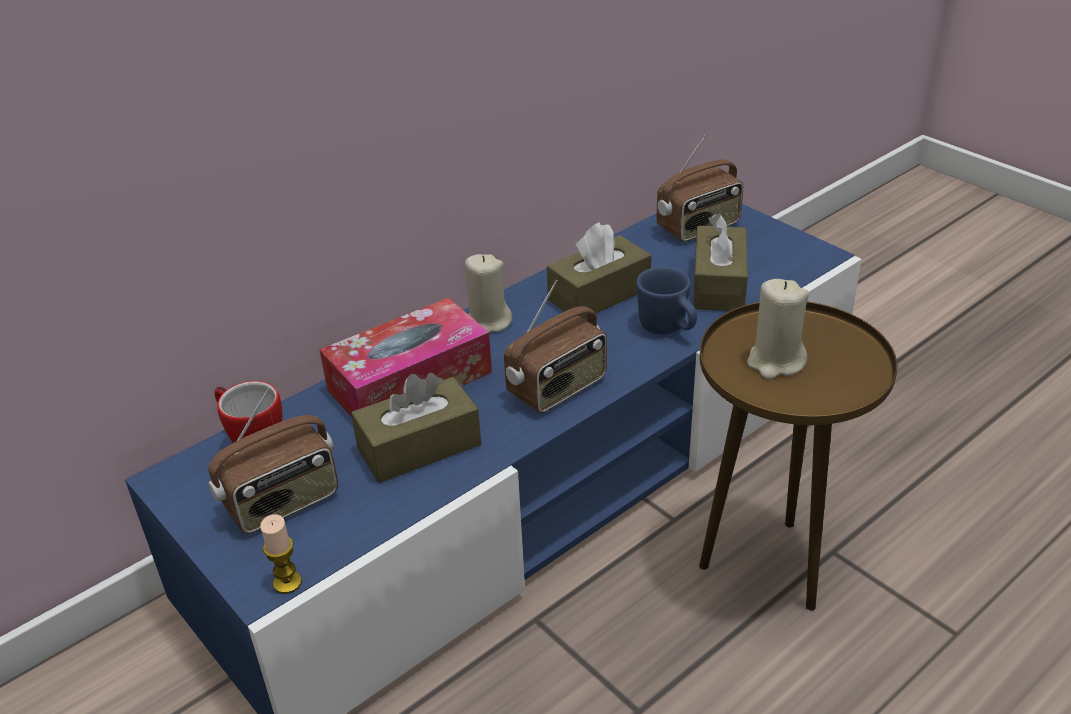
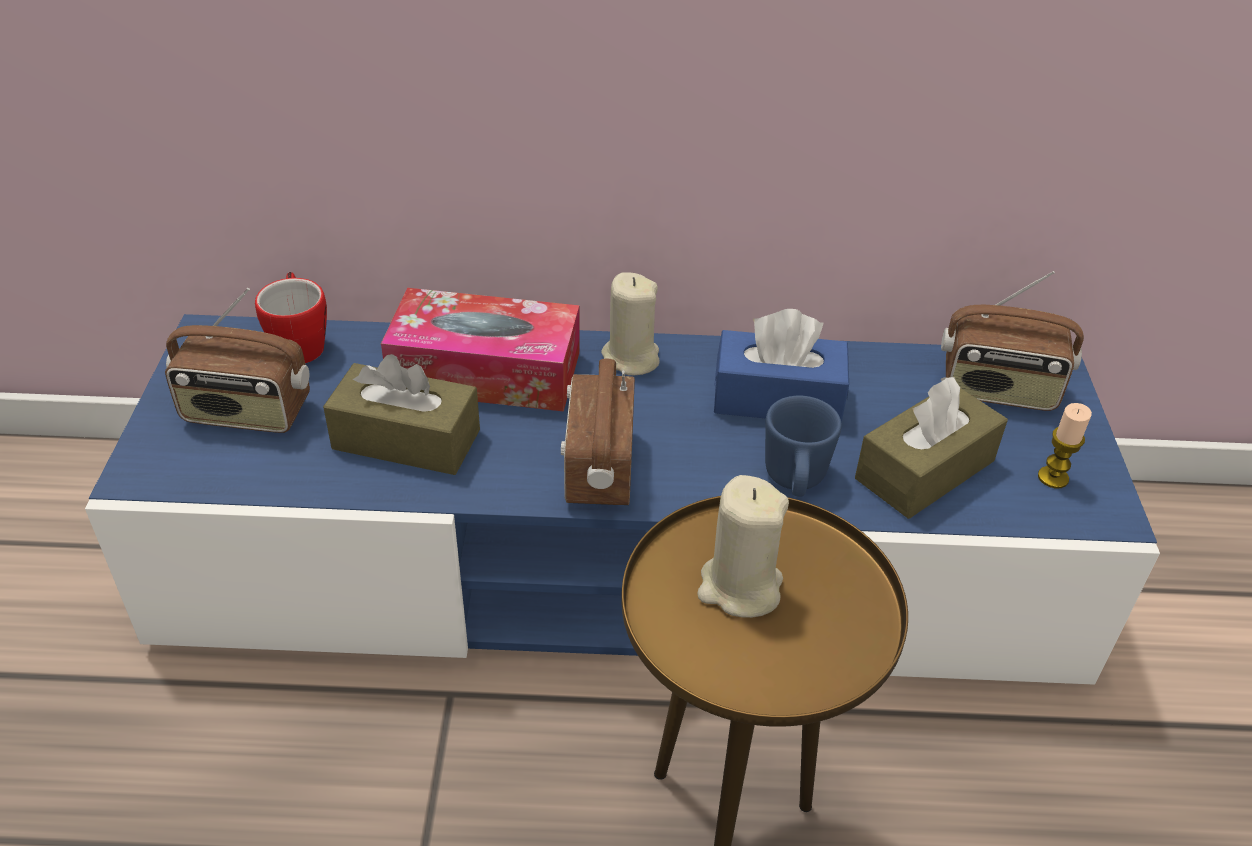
camera: 40 degrees right, 5 degrees up
candle [260,514,302,594] -> candle moved to [1038,403,1092,488]
radio [504,280,607,413] -> radio turned 90 degrees clockwise [561,358,635,505]
brown tissue box [547,222,651,319] -> blue tissue box [714,309,849,423]

